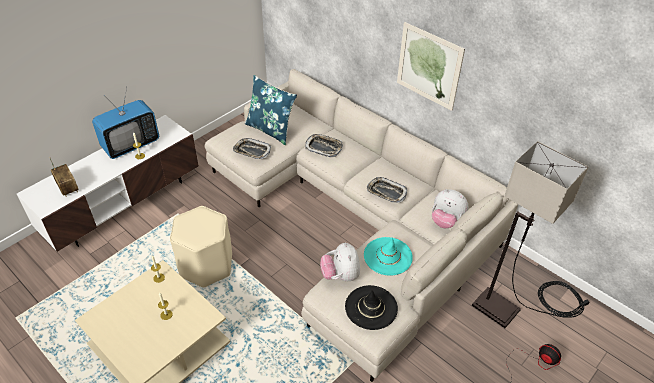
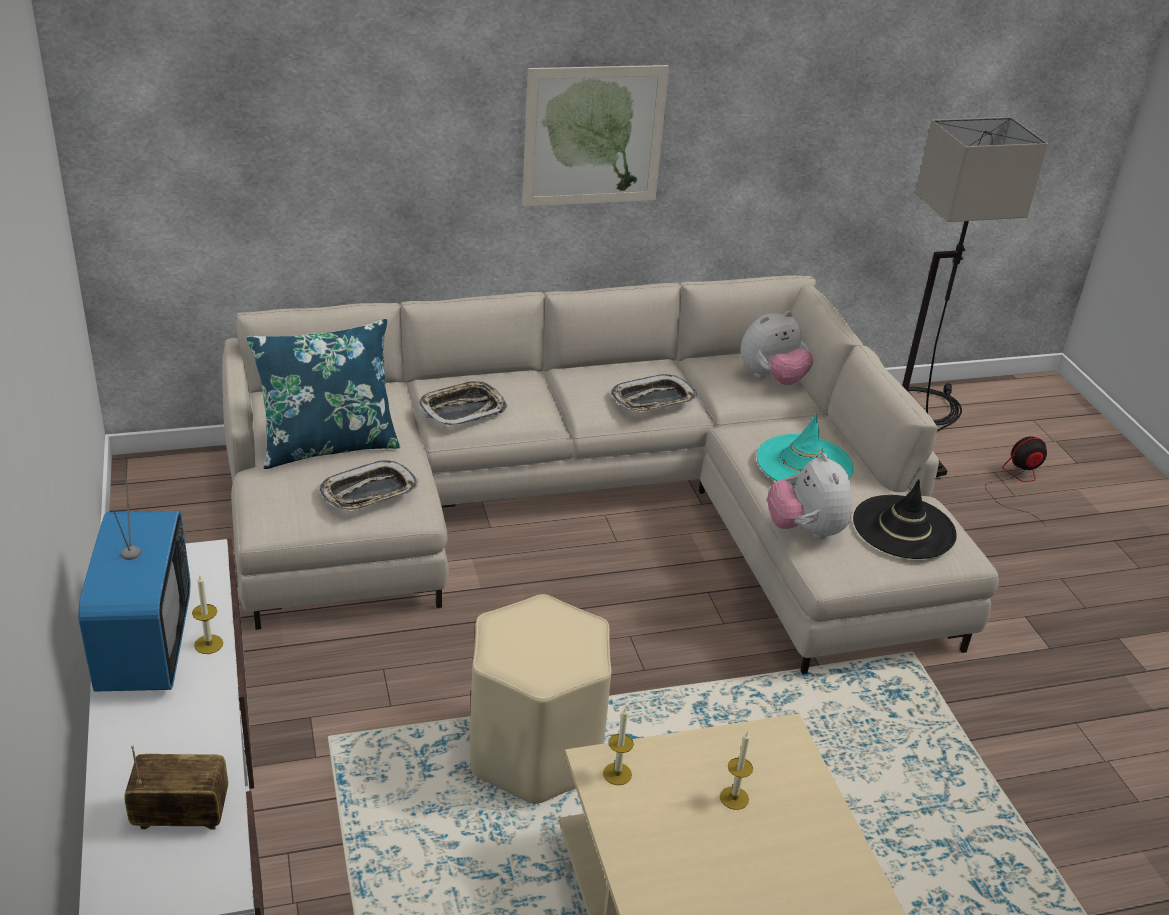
camera: 60 degrees left, 10 degrees down
plush toy [320,242,360,281] -> plush toy turned 60 degrees clockwise [767,453,852,539]

